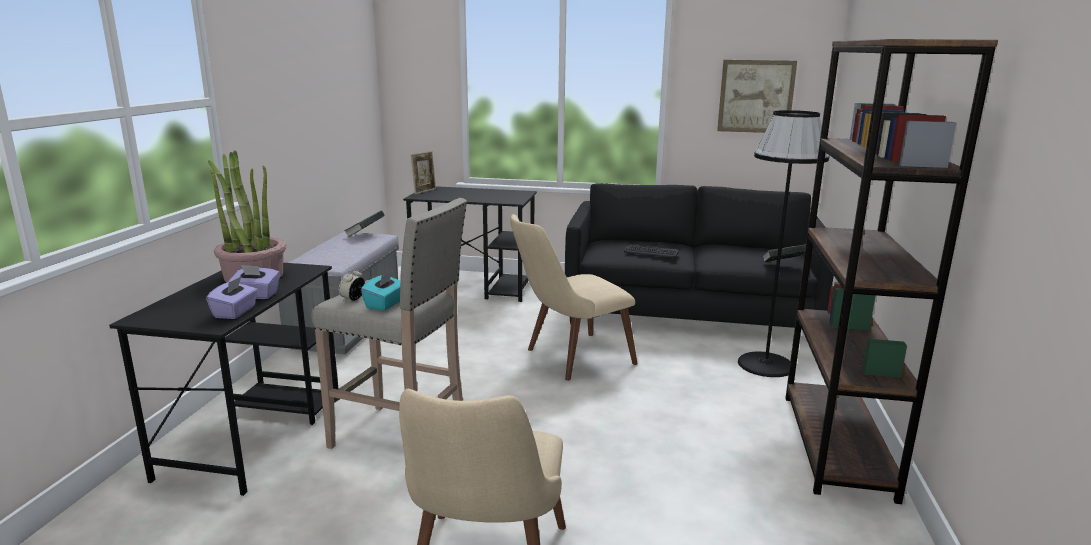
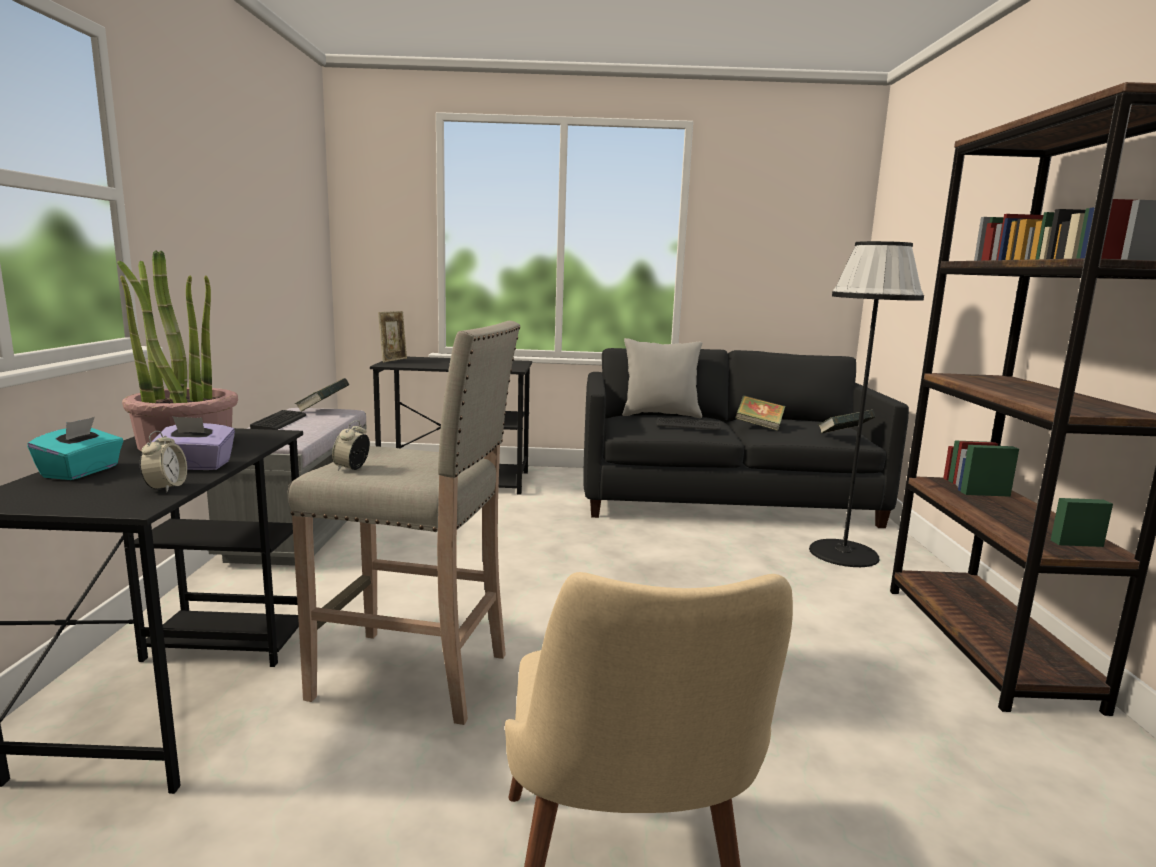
camera: 10 degrees left, 5 degrees down
purple tissue box [206,277,258,319] -> alarm clock [140,431,187,492]
turquoise tissue box [361,271,400,311] -> turquoise tissue box moved to [27,417,123,480]
beige chair [510,214,638,381] -> none
picture [717,60,797,133] -> none
none -> keyboard [250,410,306,430]
none -> grey pillow [622,338,702,418]
none -> book [735,395,785,431]

